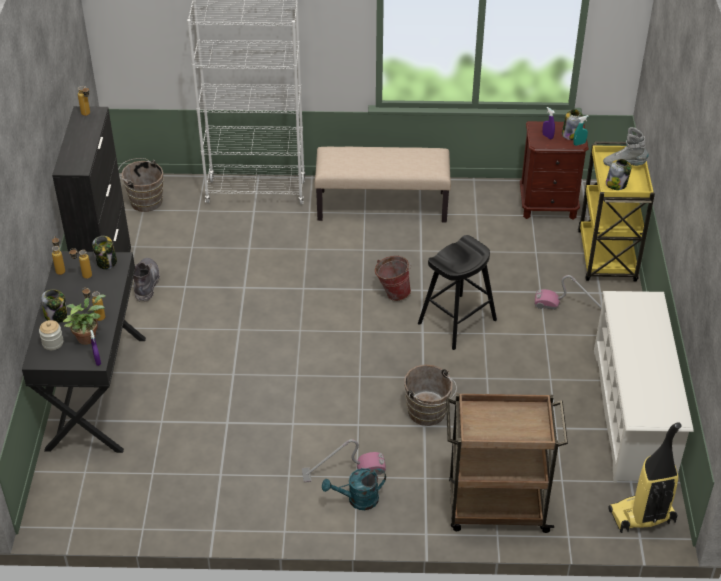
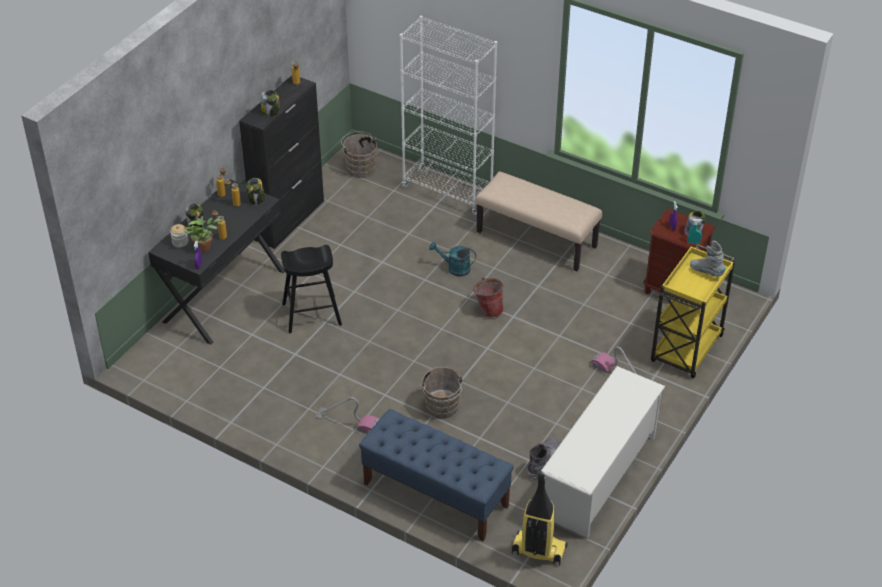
camera: 30 degrees right, 0 degrees up
grey boot [133,258,160,302] -> grey boot moved to [527,438,560,480]
turquoise watering can [322,468,386,510] -> turquoise watering can moved to [429,242,476,277]
black stool [418,235,497,350] -> black stool moved to [281,245,342,333]
brown cart [446,393,568,533] -> blue bench [359,409,514,541]
jar [606,159,632,190] -> jar moved to [261,90,280,116]

